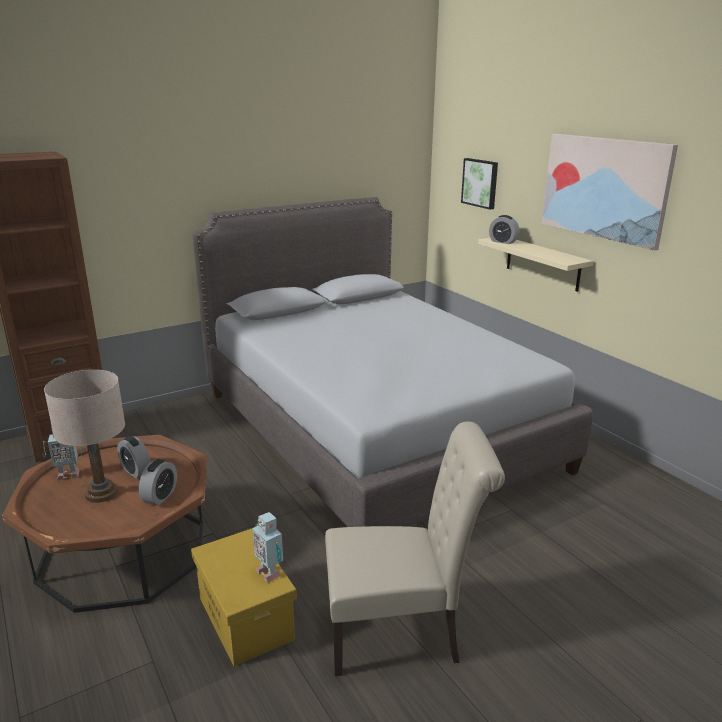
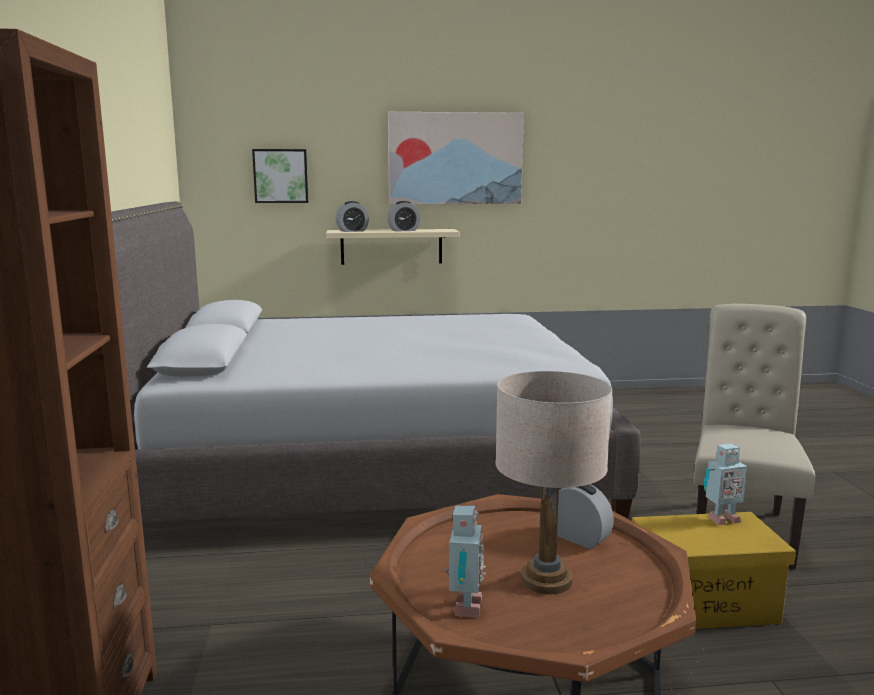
camera: 65 degrees left, 10 degrees down
alarm clock [117,436,151,479] -> alarm clock moved to [387,201,421,231]

